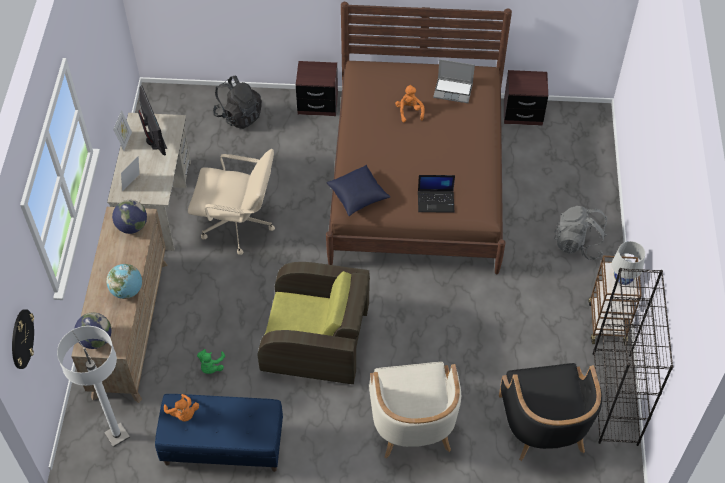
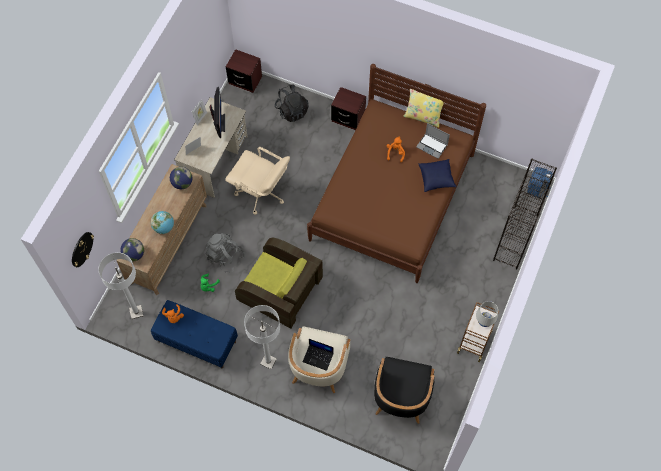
camera: 20 degrees right, 10 degrees up
blue pillow [327,165,390,216] -> blue pillow moved to [419,159,457,192]
laptop [418,175,455,212] -> laptop moved to [303,339,333,371]
brown nightstand [504,70,548,126] -> brown nightstand moved to [226,49,262,93]
grey backpack [554,206,607,260] -> grey backpack moved to [206,233,244,272]
black bookcase [593,268,674,446] -> black bookcase moved to [493,158,557,270]
none -> white floor lamp [244,305,280,369]
none -> yellow pillow [403,89,444,128]
none -> blue backpack [527,167,553,198]

